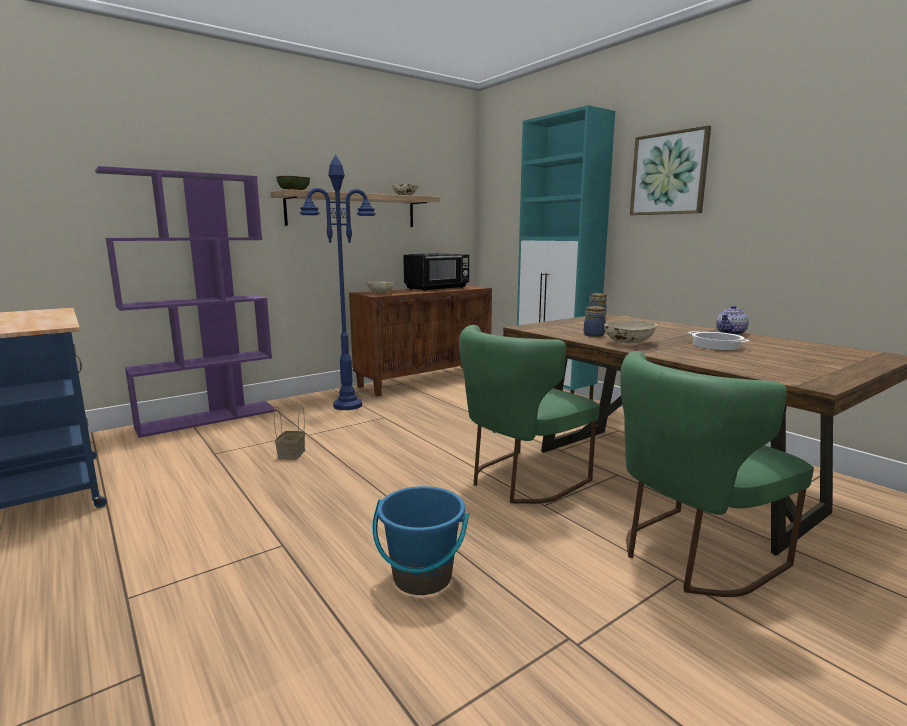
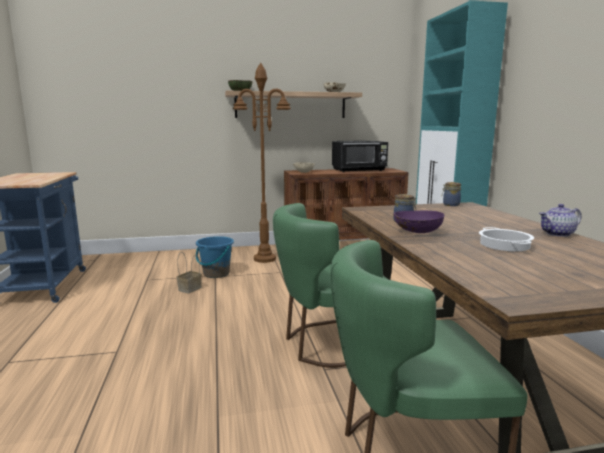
camera: 25 degrees right, 0 degrees up
purple bookcase [95,166,276,438] -> none
blue floor lamp [300,155,376,410] -> brown floor lamp [233,62,291,263]
blue bucket [372,486,469,595] -> blue bucket moved to [196,236,234,278]
beige bowl [604,320,657,344] -> purple bowl [393,211,444,233]
picture [630,125,711,215] -> none

